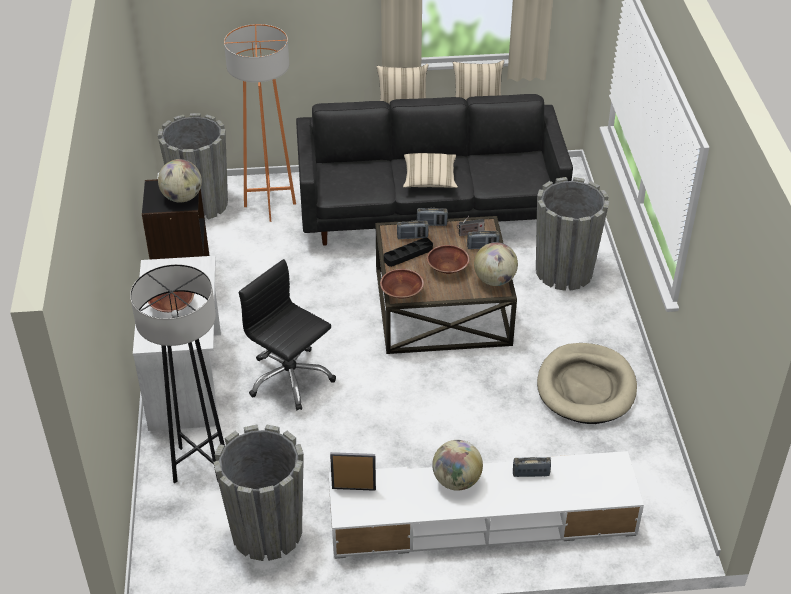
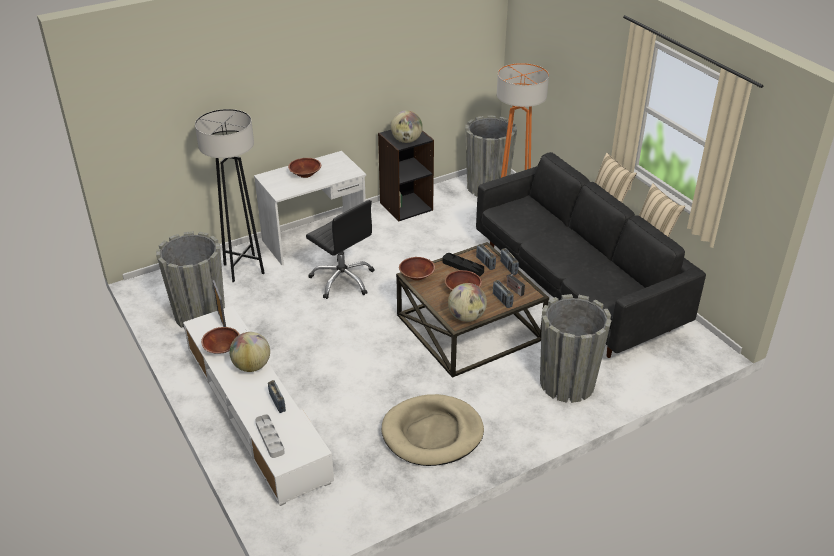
camera: 65 degrees right, 5 degrees down
black office chair [239,259,336,411] -> black office chair turned 120 degrees clockwise [306,200,375,299]
beige pillow [403,153,458,188] -> none
none -> brown bowl [201,327,240,354]
none -> grey tray [255,414,285,458]

